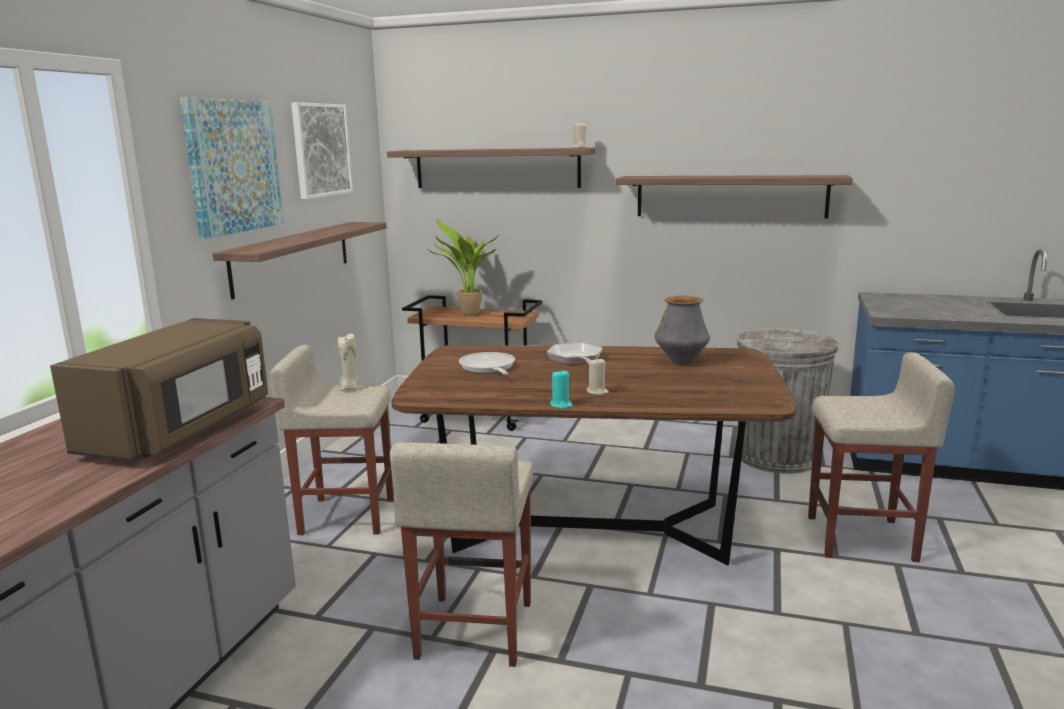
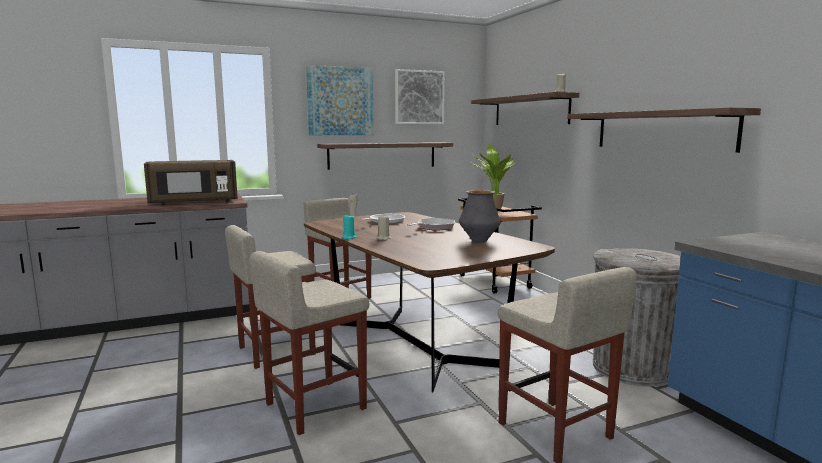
camera: 50 degrees right, 5 degrees down
none -> beige stool [249,251,369,435]

